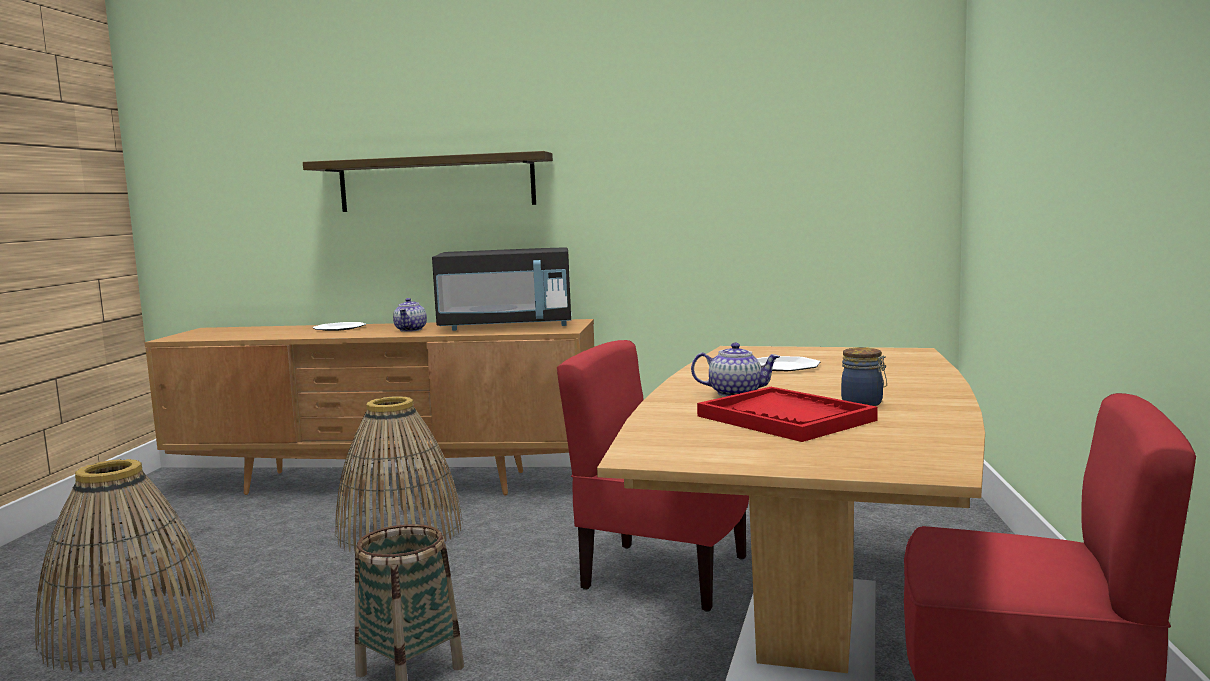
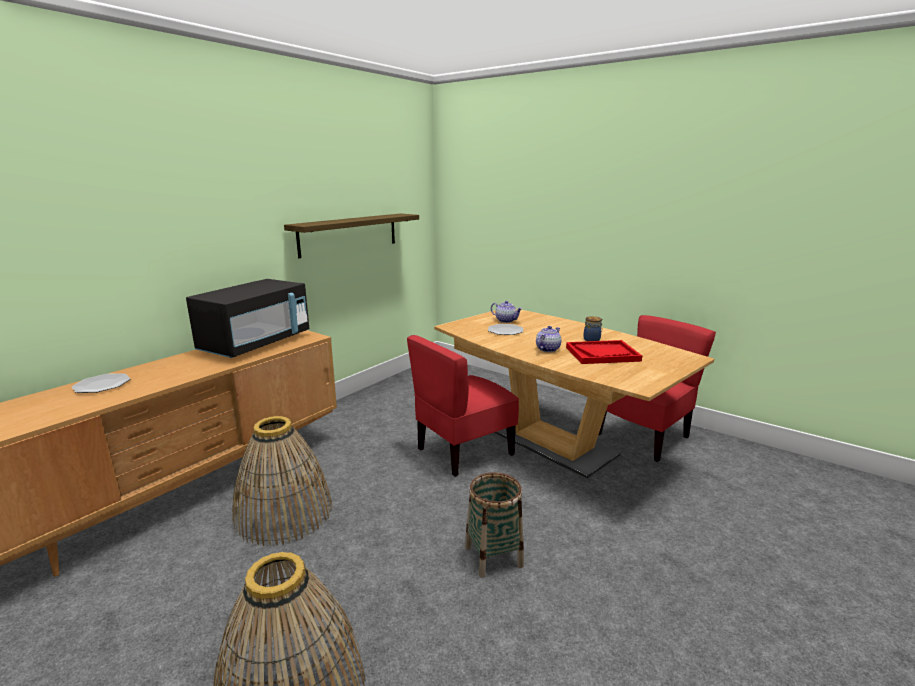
camera: 60 degrees left, 10 degrees up
shelf [303,151,553,212] -> shelf moved to [284,213,419,258]
teapot [393,298,427,332] -> teapot moved to [491,301,522,323]

